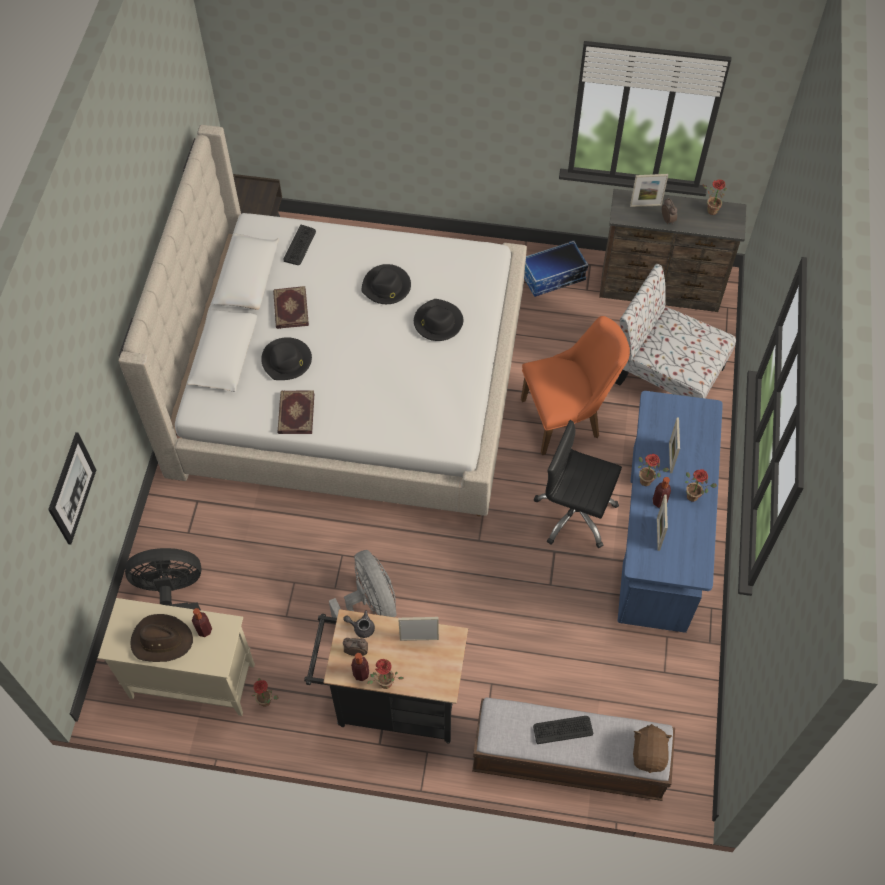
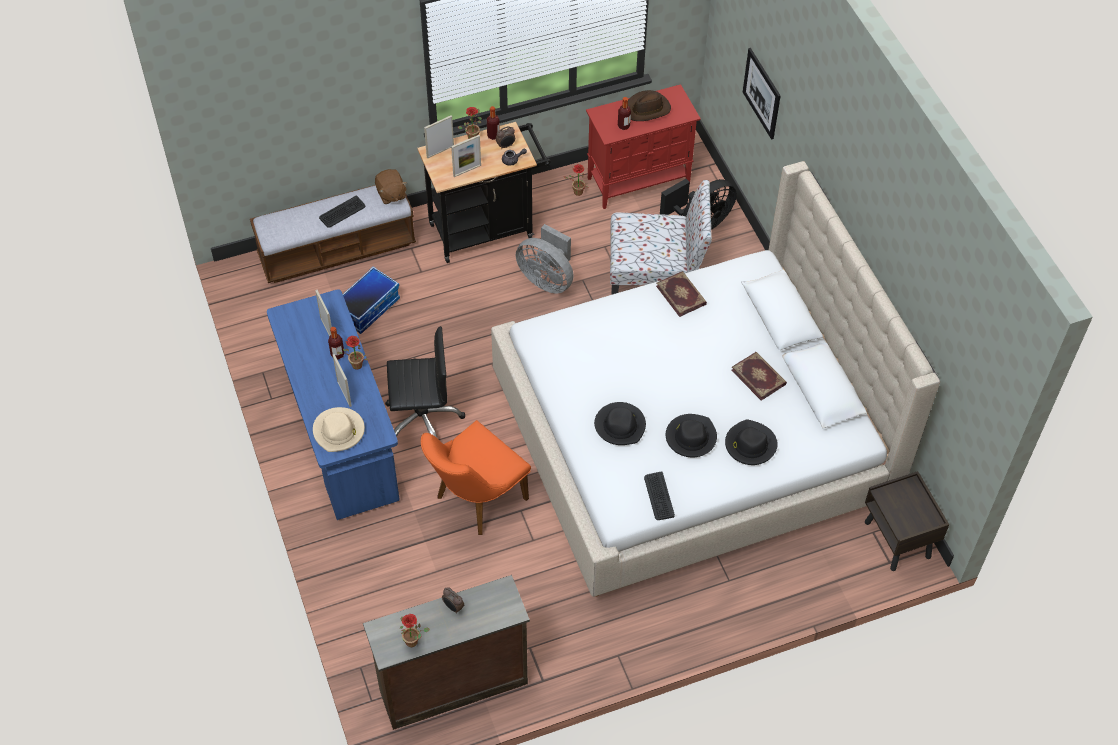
camera: 150 degrees right, 5 degrees down
beige cabinet [98,598,255,716] -> red cabinet [586,84,701,209]
black hat [261,337,312,380] -> black hat moved to [725,419,778,465]
keyboard [283,225,316,265] -> keyboard moved to [644,471,675,520]
storage box [524,241,589,297] -> storage box moved to [343,266,400,334]
chair [615,264,736,398] -> chair moved to [610,180,712,295]
picture frame [630,174,668,207] -> picture frame moved to [424,116,454,158]
brown plush toy [633,724,672,773] -> brown plush toy moved to [375,169,407,204]
potted plant [685,469,717,502] -> none
none -> beige hat [313,407,365,452]

